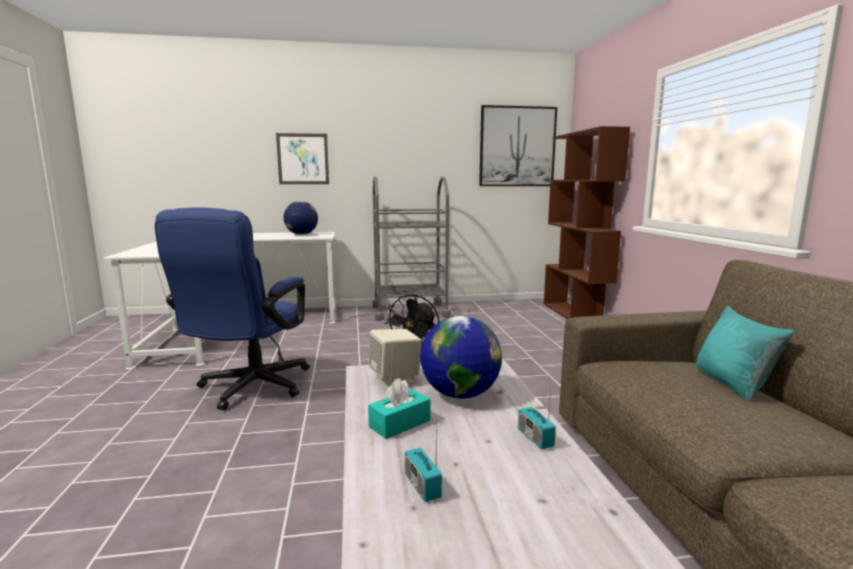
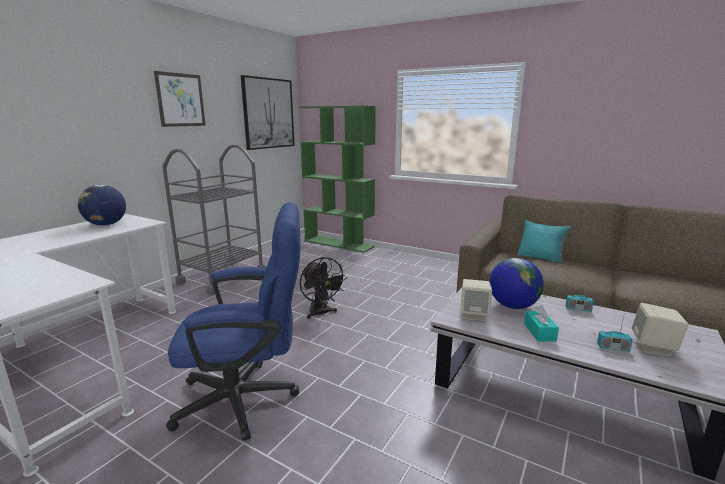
camera: 50 degrees left, 5 degrees up
blue office chair [155,208,310,410] -> blue office chair turned 60 degrees counterclockwise [166,202,301,441]
picture [276,133,329,184] -> picture moved to [154,71,206,127]
brown bookcase [544,126,630,319] -> green bookcase [299,106,376,253]
none -> beige speaker [632,303,689,356]

